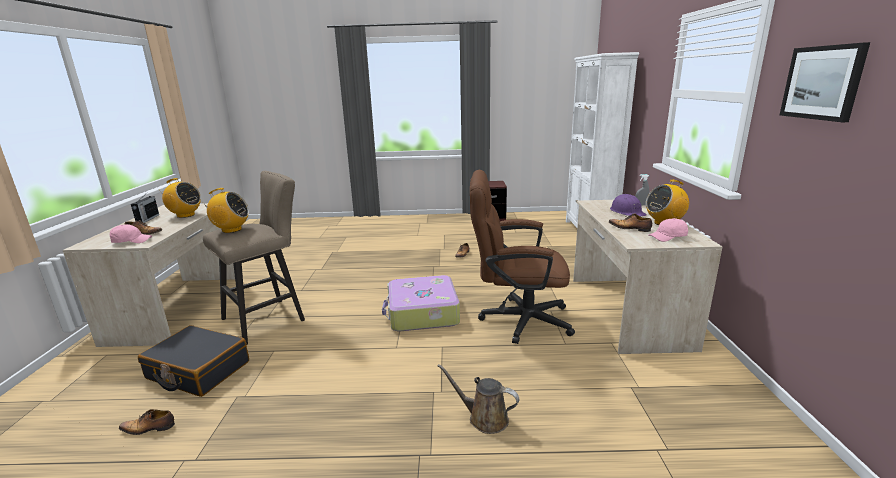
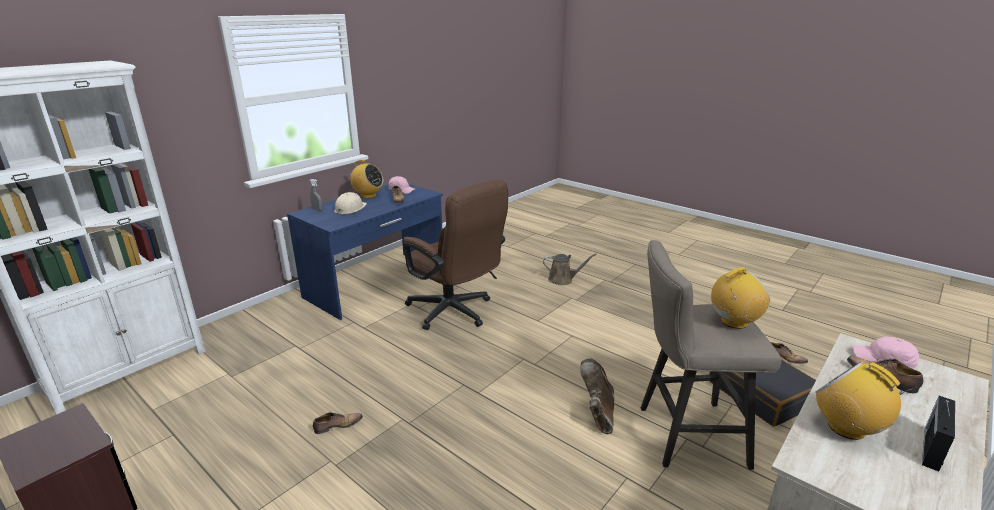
camera: 140 degrees left, 5 degrees up
radio [205,188,249,233] -> radio turned 120 degrees clockwise [711,267,770,329]
suitcase [382,275,460,331] -> none
brown watering can [438,364,519,434] -> brown watering can turned 60 degrees counterclockwise [543,253,597,285]
beige desk [573,200,723,354] -> blue desk [287,184,443,320]
purple hard hat [610,194,647,217] -> beige hard hat [334,192,367,214]
picture [780,42,870,122] -> none
none -> brown boot [580,358,614,434]

